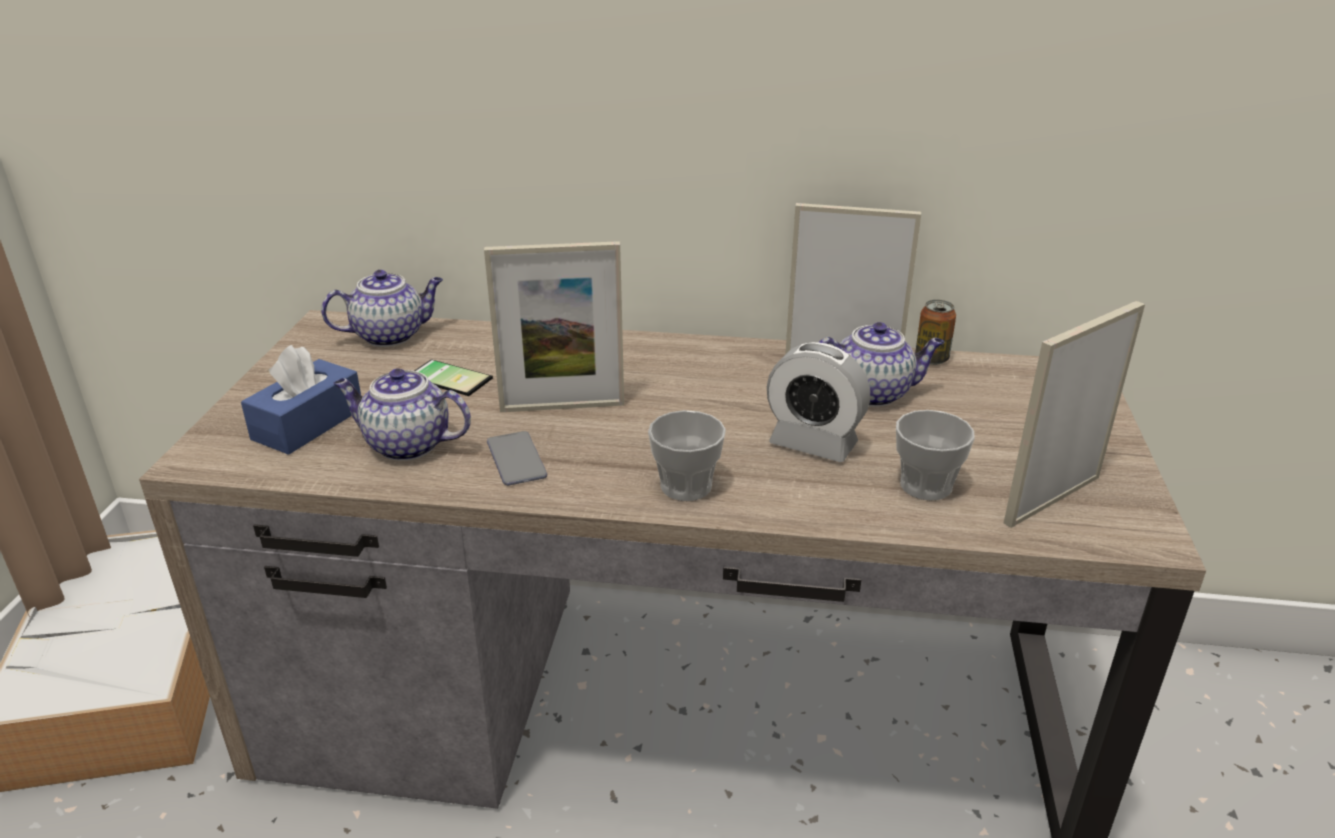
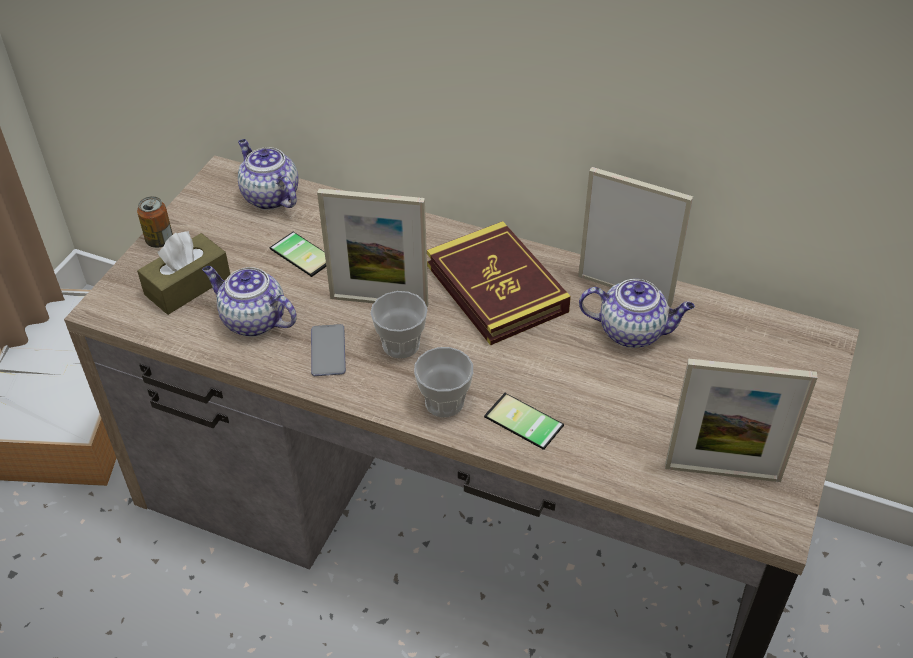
camera: 15 degrees right, 15 degrees up
blue tissue box [241,345,361,455] -> brown tissue box [137,231,230,315]
teapot [321,270,443,347] -> teapot turned 120 degrees counterclockwise [238,139,299,210]
alarm clock [767,342,870,462] -> none
cup [896,410,975,500] -> cup moved to [371,291,428,358]
can [915,300,956,365] -> can moved to [137,196,173,248]
picture frame [1004,301,1145,528] -> picture frame turned 150 degrees counterclockwise [665,358,817,482]
none -> book [427,221,571,346]
none -> phone [484,393,564,450]

